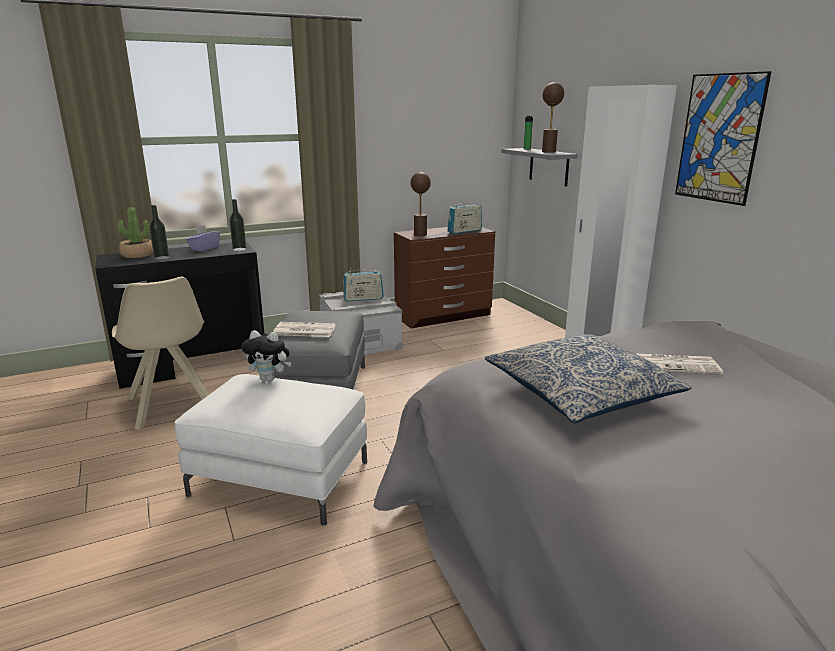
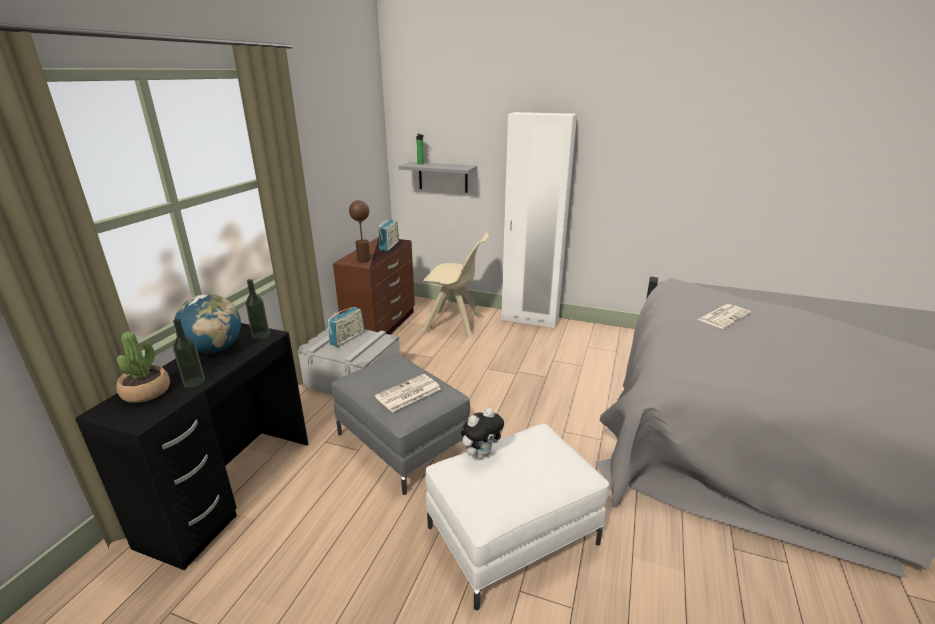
camera: 45 degrees left, 5 degrees up
beige chair [112,276,209,430] -> beige chair moved to [422,233,489,338]
purple tissue box [186,225,220,252] -> globe [174,294,241,353]
pillow [485,334,692,423] -> none
brown table lamp [542,82,564,153] -> none
picture [675,71,772,206] -> none

